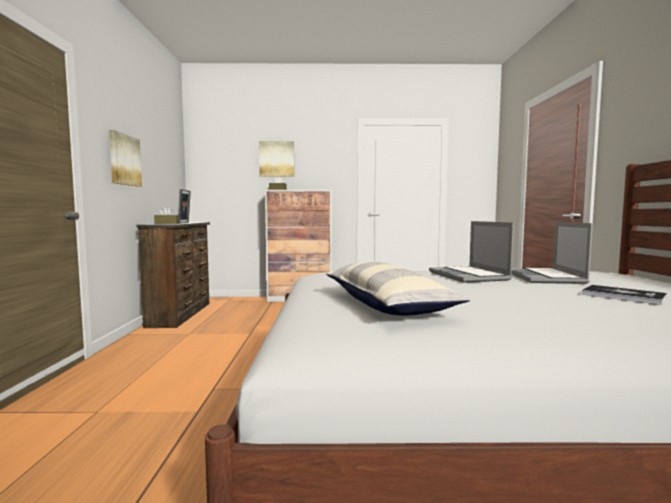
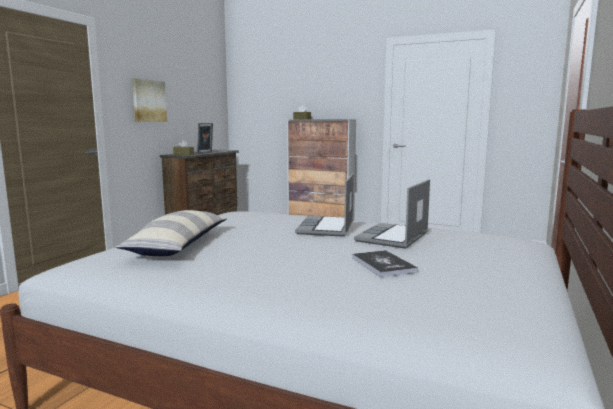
camera: 25 degrees right, 5 degrees up
picture [259,141,294,177] -> none

